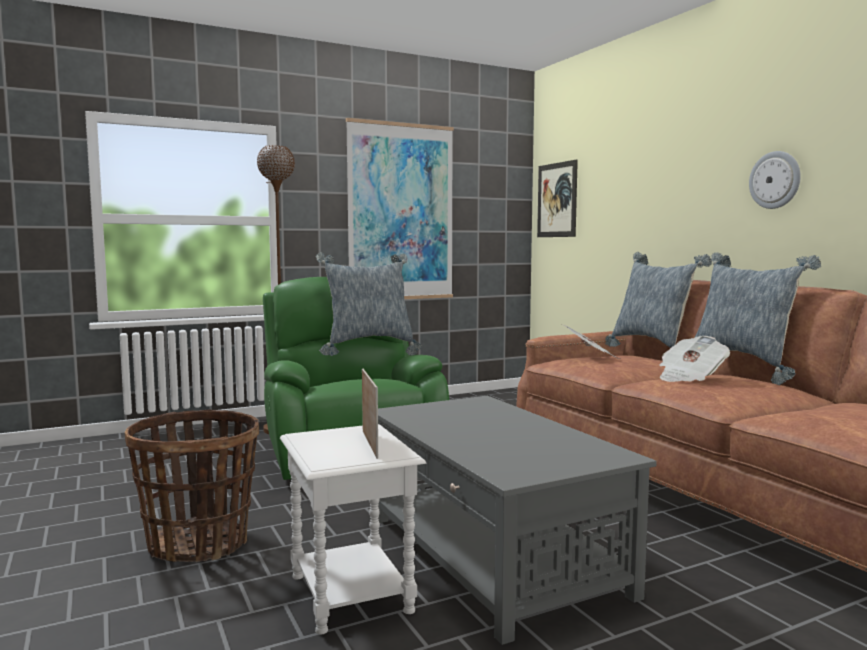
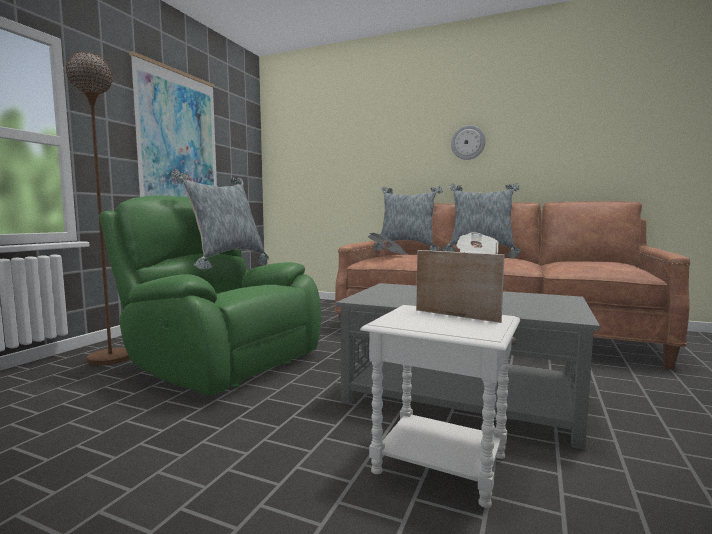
camera: 40 degrees left, 0 degrees up
basket [125,409,259,562] -> none
picture [537,159,578,237] -> none

